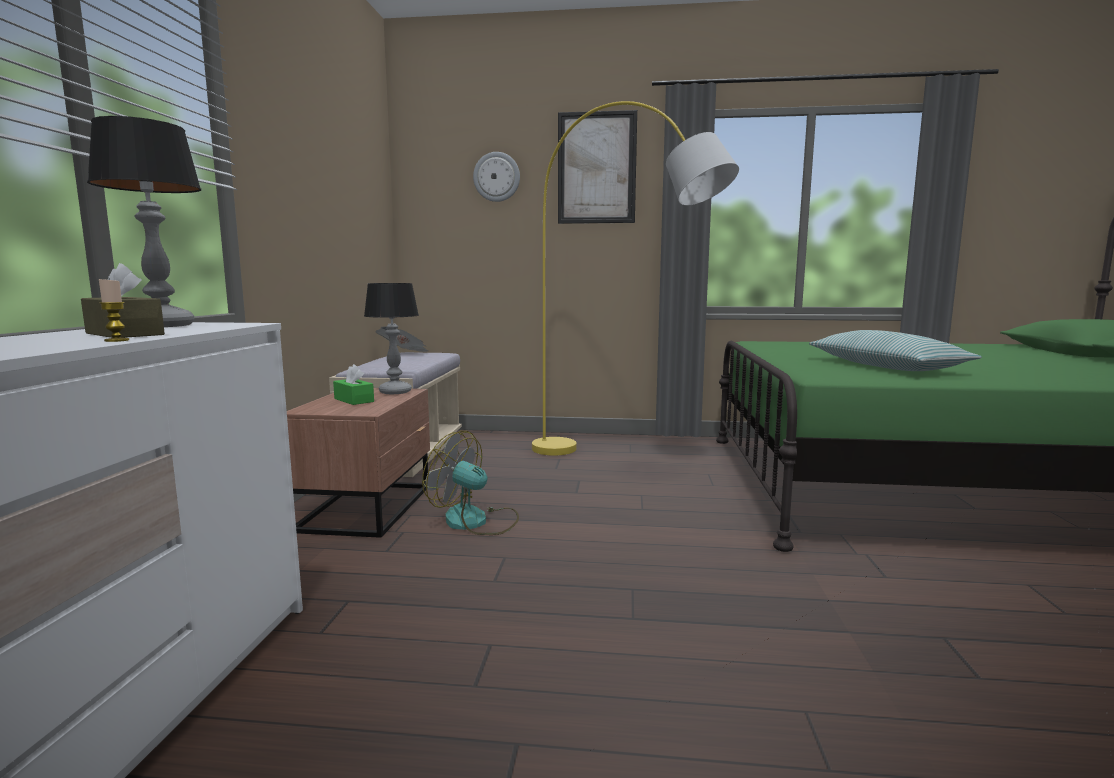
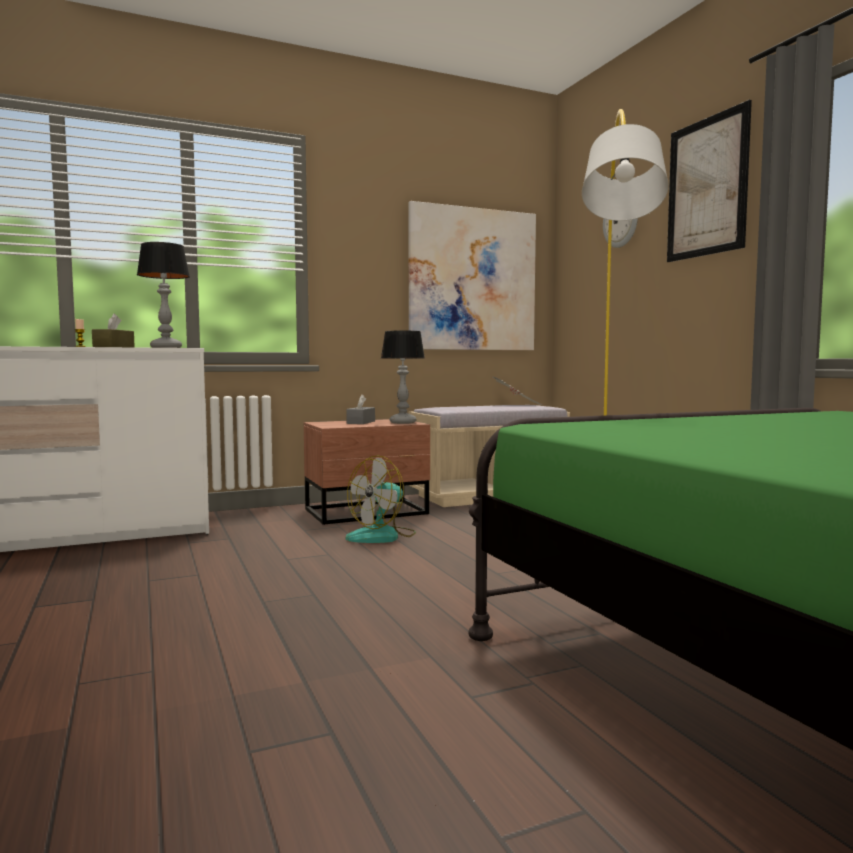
camera: 60 degrees right, 5 degrees down
green tissue box [333,364,374,405] -> grey tissue box [346,394,375,424]
fan [422,431,519,535] -> fan turned 135 degrees counterclockwise [346,455,416,543]
pillow [809,330,982,371] -> none
none -> picture [408,201,536,350]

